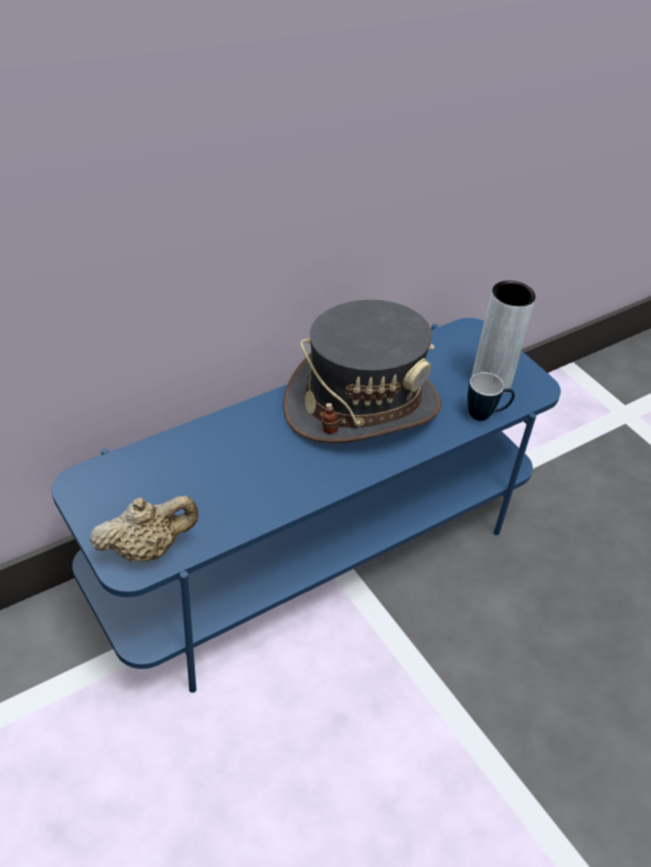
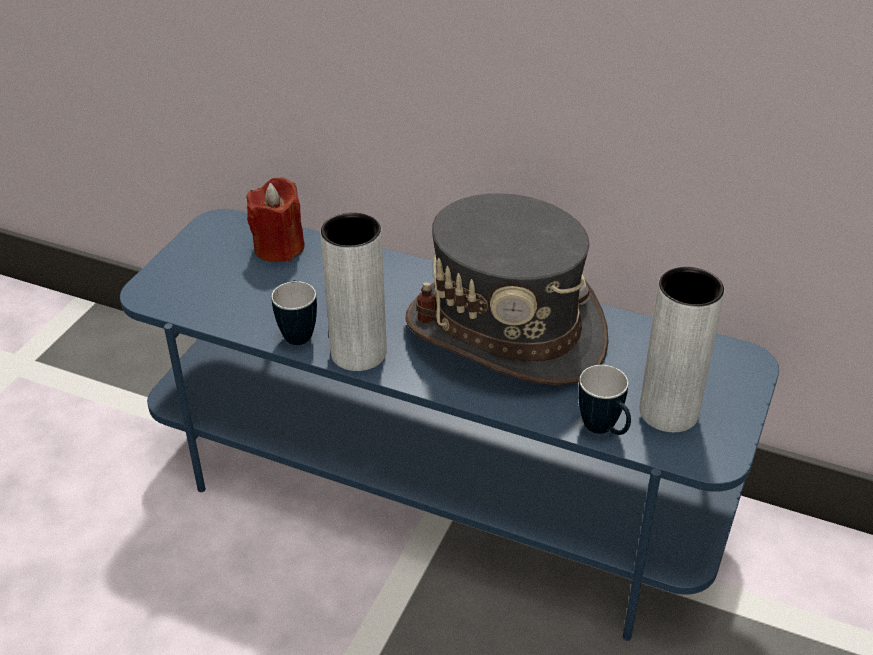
camera: 60 degrees right, 5 degrees down
beige teapot [89,496,198,562] -> none
none -> red candle [246,177,305,262]
none -> mug [271,280,317,345]
none -> grey vase [320,212,387,371]

